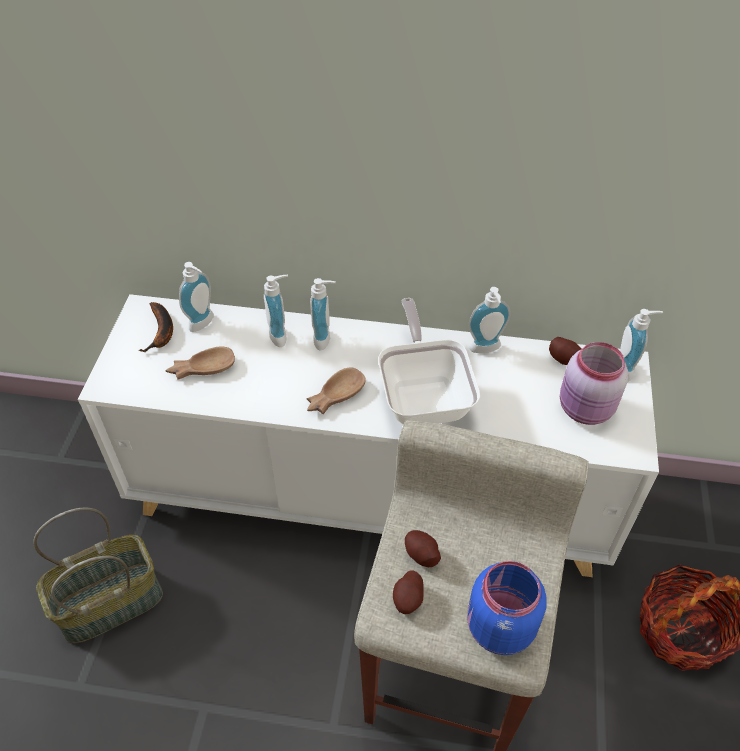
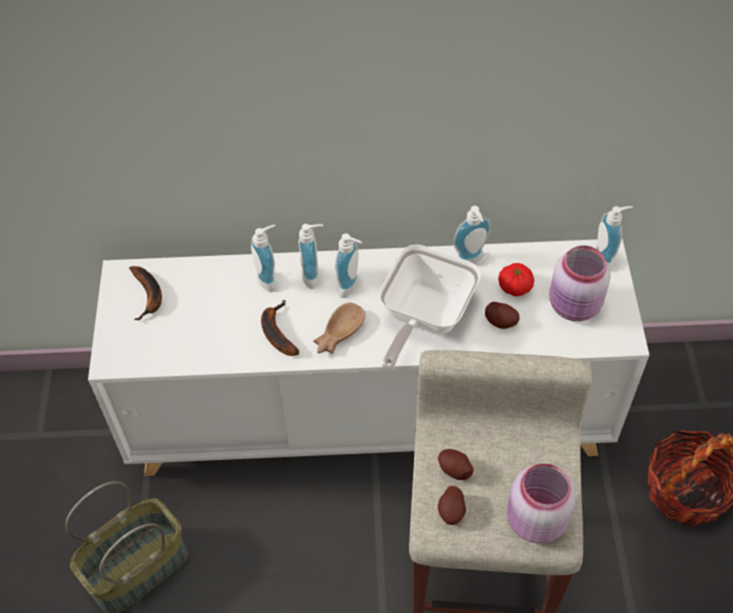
camera: 10 degrees left, 5 degrees up
brown bowl [165,347,235,380] -> none
soap dispenser [179,262,214,332] -> soap dispenser moved to [335,233,362,298]
frying pan [378,298,480,425] -> frying pan turned 135 degrees counterclockwise [379,244,481,371]
blue jar [467,561,547,655] -> pink jar [507,463,576,544]
potato [549,337,582,365] -> potato moved to [485,302,519,329]
none -> banana [261,300,299,356]
none -> tomato [498,263,534,296]

